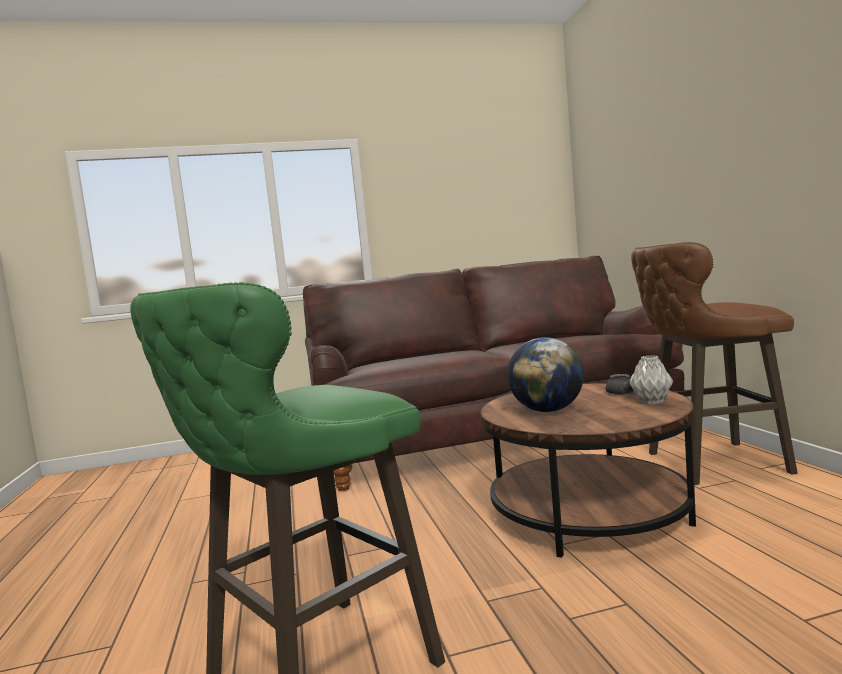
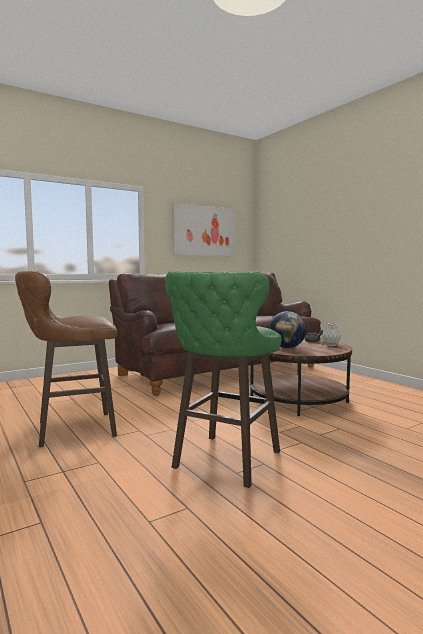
camera: 20 degrees left, 0 degrees up
brown stool [631,242,798,485] -> brown stool moved to [15,271,117,447]
none -> picture [173,203,236,256]

